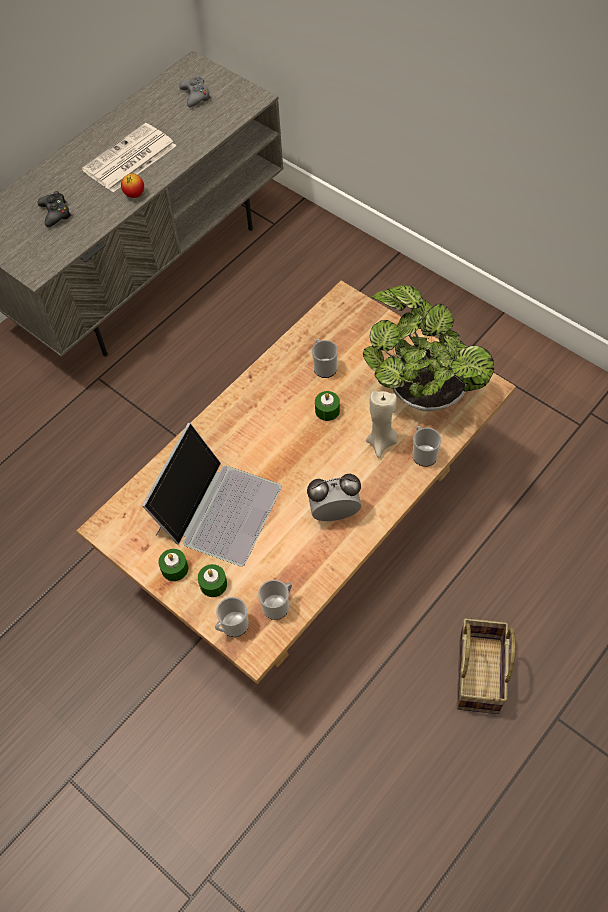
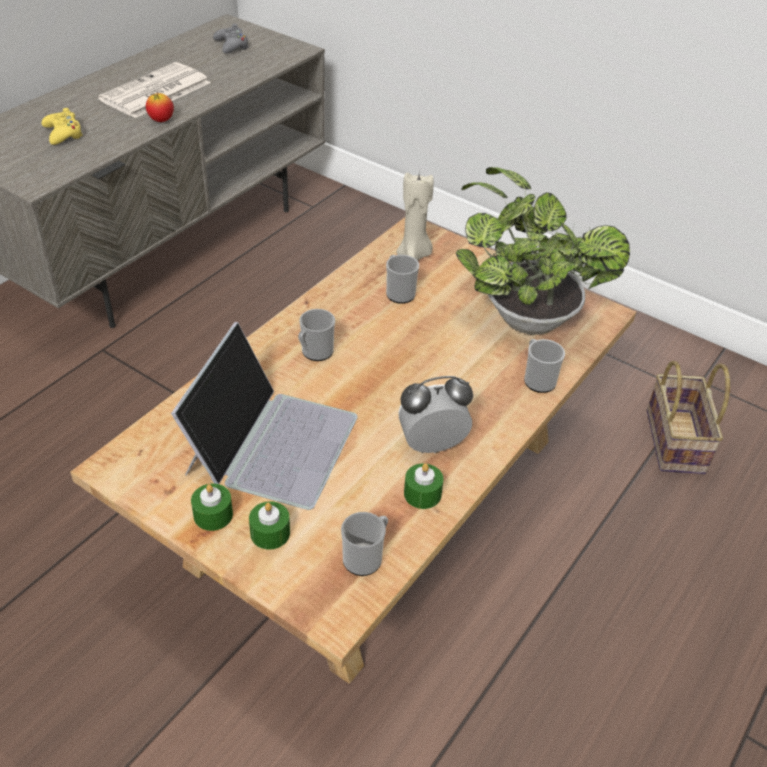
camera: 10 degrees left, 15 degrees down
black game controller [38,191,72,227] -> yellow game controller [42,108,83,145]
mug [215,597,249,637] -> mug moved to [298,309,335,361]
green candle [315,391,340,421] -> green candle moved to [404,463,444,509]
beige candle [366,391,398,458] -> beige candle moved to [396,172,434,261]
basket [457,618,515,714] -> basket moved to [647,361,730,474]

